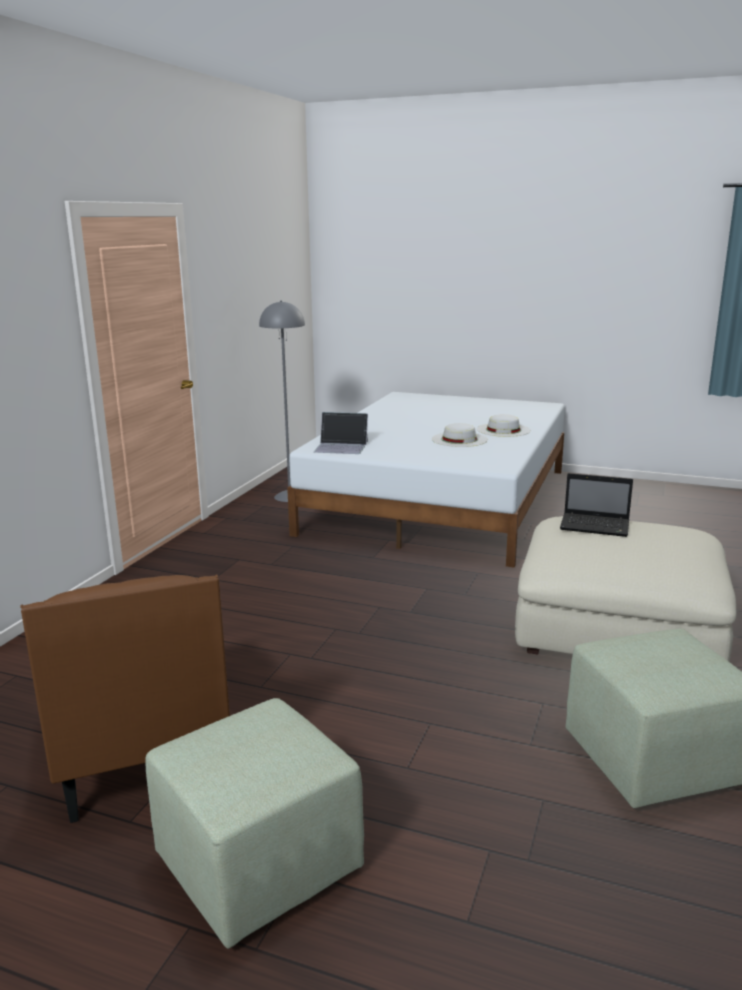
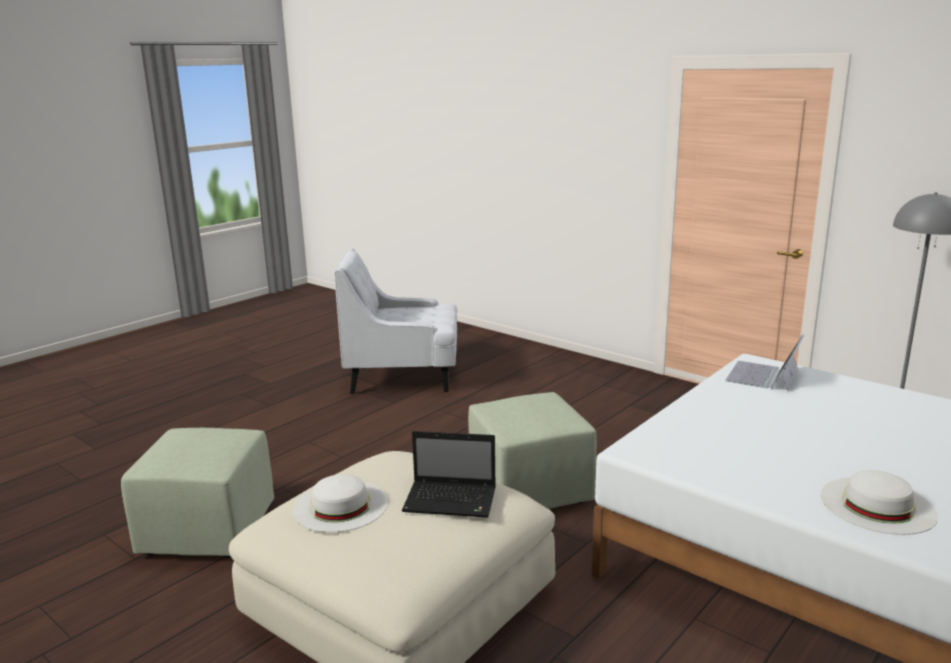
camera: 110 degrees right, 0 degrees up
brown armchair [20,574,230,823] -> white armchair [334,248,457,394]
green ottoman [145,698,364,949] -> green ottoman moved to [468,392,597,509]
white hat [432,423,488,447] -> white hat moved to [292,474,388,532]
laptop [560,473,633,537] -> laptop turned 120 degrees counterclockwise [402,431,496,518]

